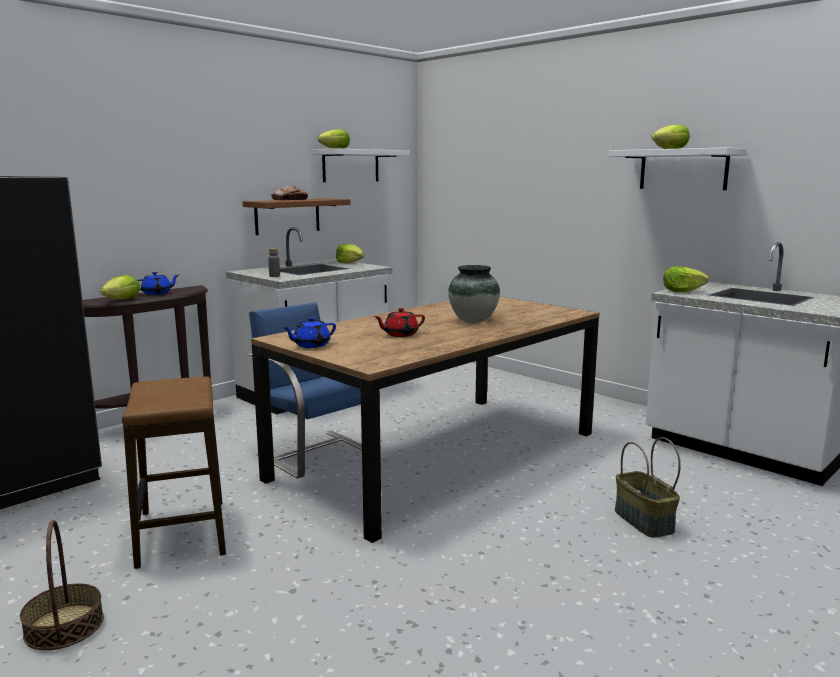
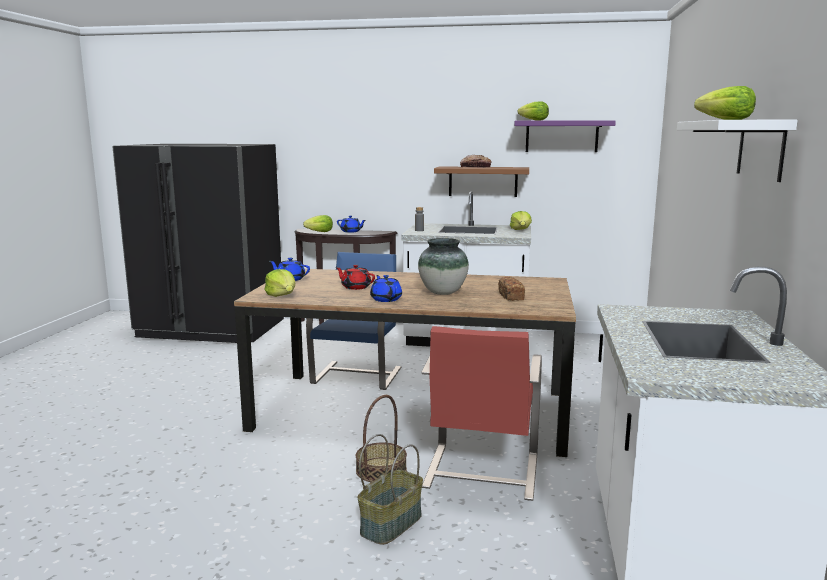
camera: 55 degrees right, 0 degrees up
basket [20,520,104,650] -> basket moved to [356,395,407,482]
stool [122,376,226,569] -> none
white shelf [312,148,410,182] -> purple shelf [514,120,616,152]
lettuce [663,266,709,292] -> lettuce moved to [264,269,296,297]
none -> blue teapot [370,275,402,302]
none -> red chair [421,326,542,501]
none -> bread [498,277,525,301]

